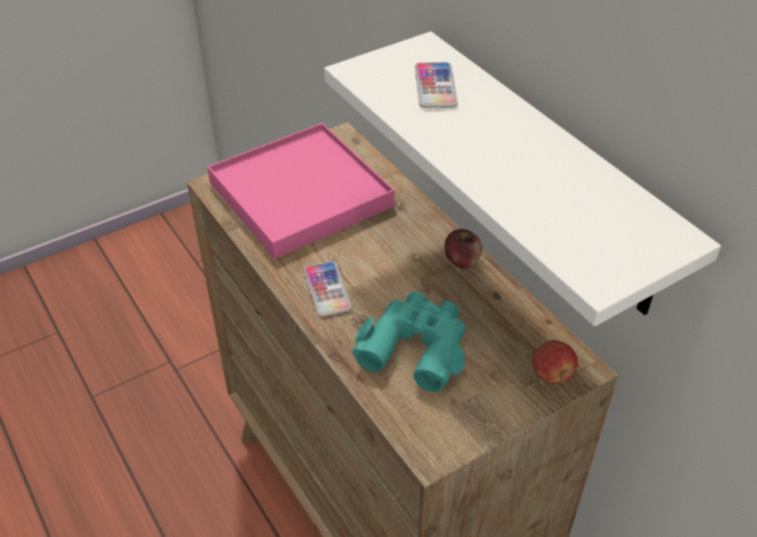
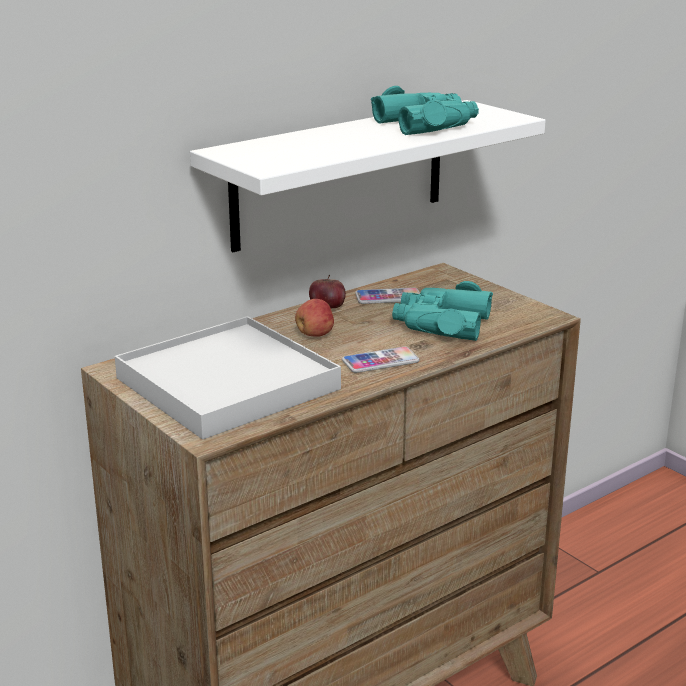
camera: 95 degrees left, 20 degrees down
pink tray [207,123,395,259] -> white tray [115,316,341,440]
phone [415,62,458,108] -> phone moved to [355,288,420,304]
apple [532,340,578,384] -> apple moved to [295,299,334,337]
none -> turquoise binoculars [371,86,479,135]

